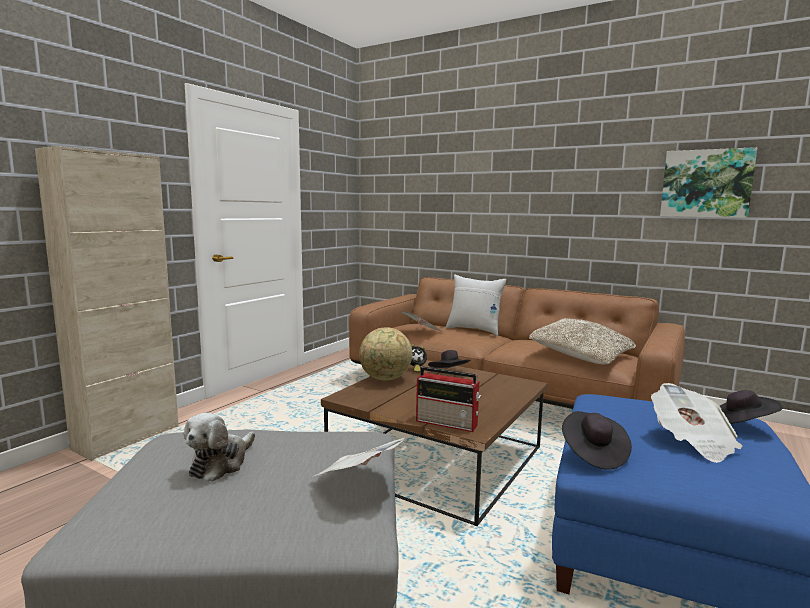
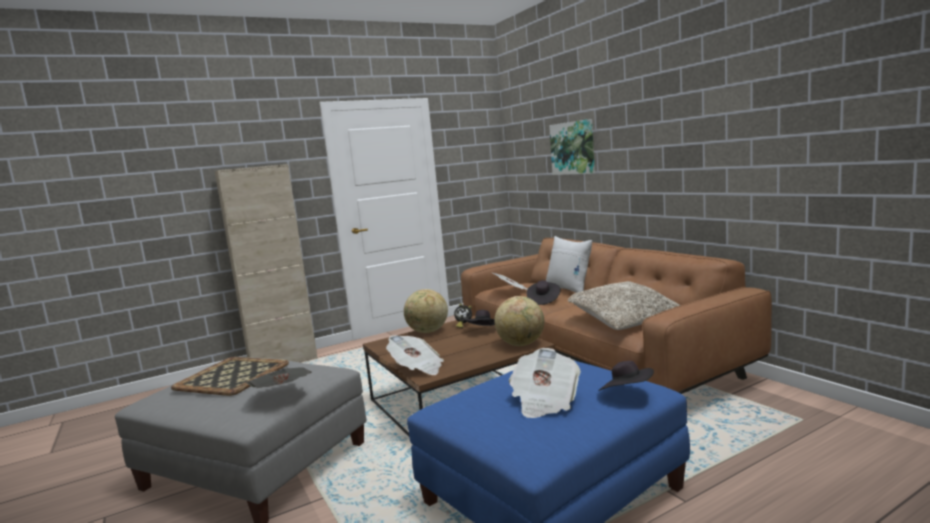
camera: 30 degrees right, 0 degrees up
plush toy [184,413,255,482] -> tray [171,357,289,396]
radio [416,367,481,432] -> newspaper [386,335,444,375]
black hat [562,411,632,470] -> black hat moved to [527,280,560,305]
picture [660,147,758,218] -> picture moved to [549,119,595,175]
none -> globe [494,296,544,346]

